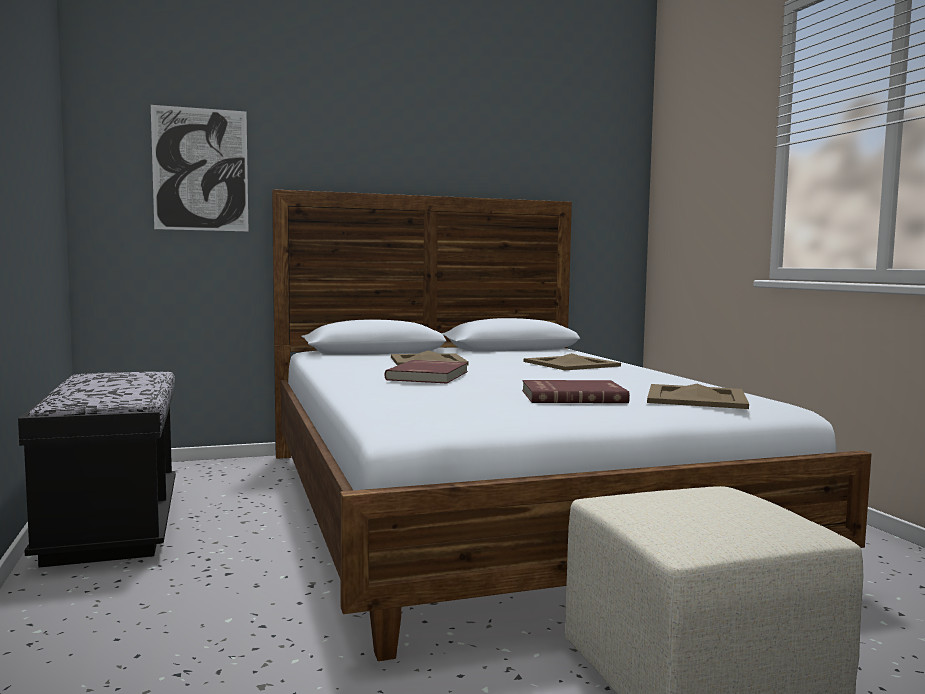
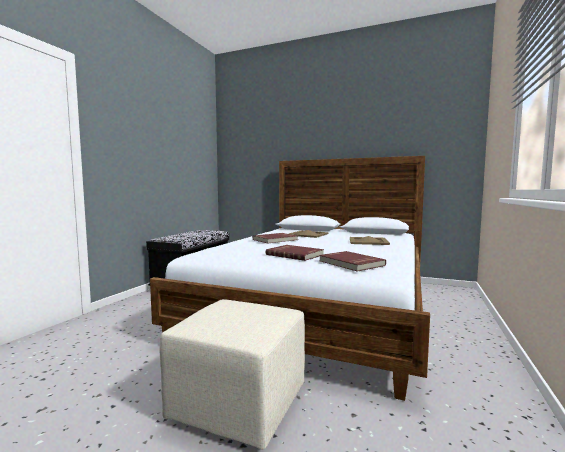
camera: 40 degrees right, 0 degrees up
picture [151,105,248,231] -> none
beige tray [647,384,749,409] -> red book [319,251,386,272]

